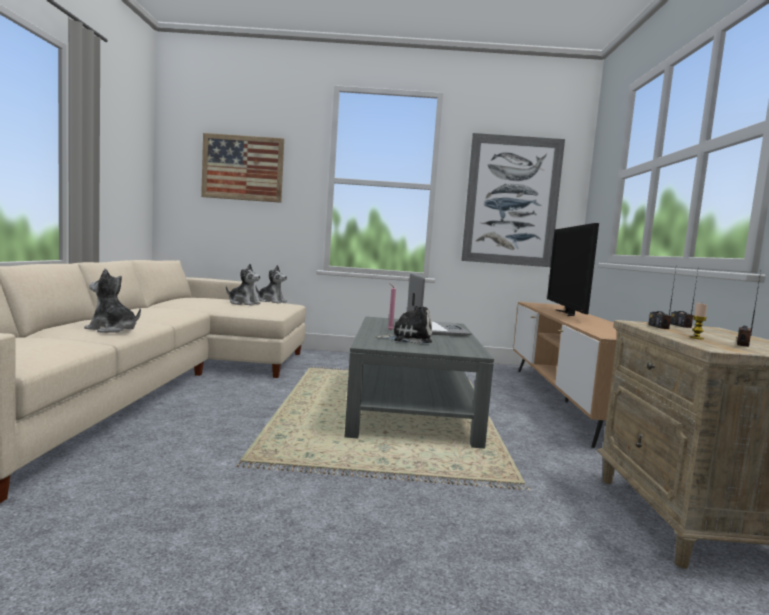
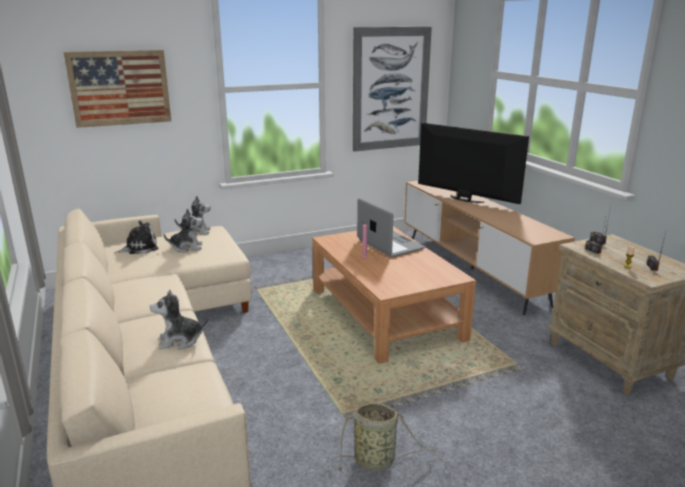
camera: 25 degrees left, 15 degrees up
grey coffee table [345,316,494,449] -> brown coffee table [312,226,476,364]
plush toy [376,306,432,344] -> plush toy moved to [114,221,158,254]
television [547,223,599,316] -> television turned 150 degrees clockwise [418,123,529,204]
none -> basket [333,402,435,473]

